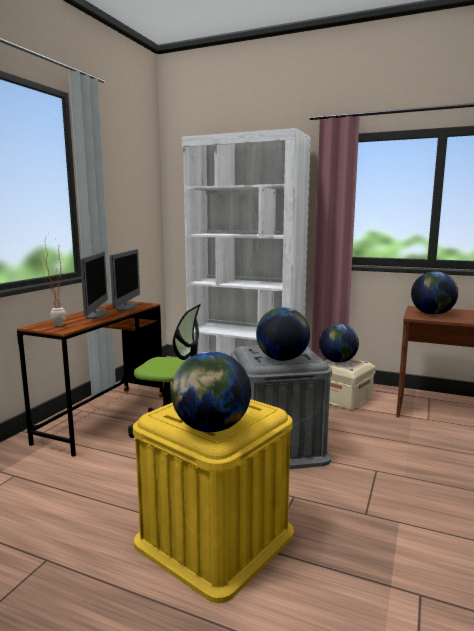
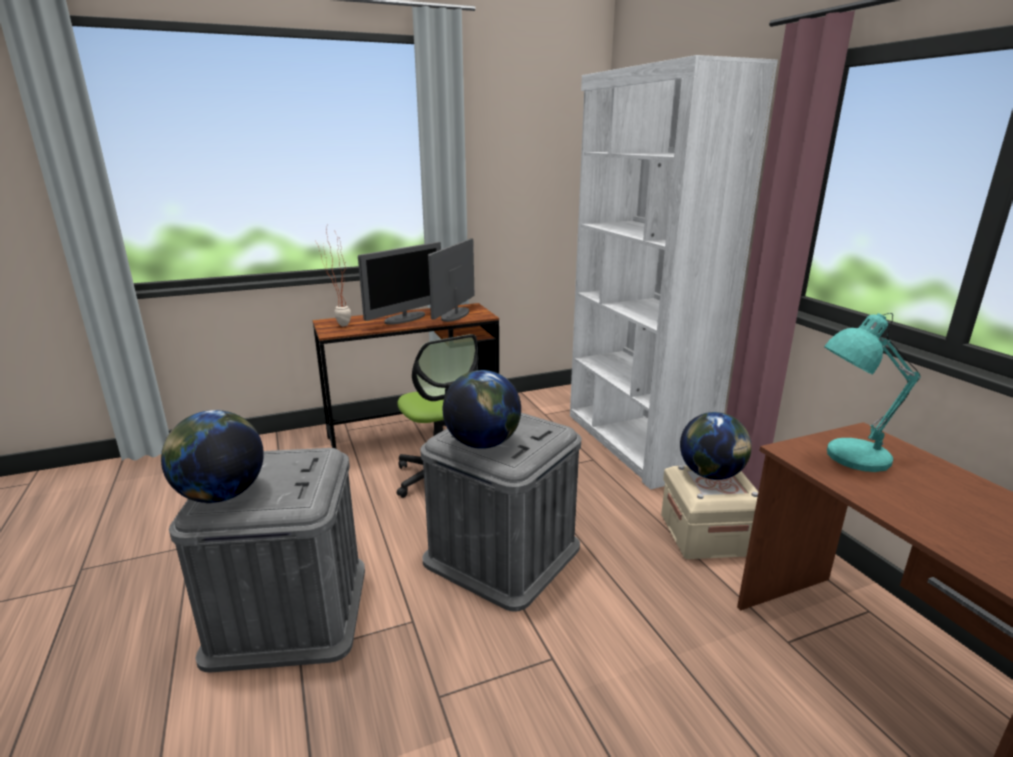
camera: 45 degrees right, 10 degrees up
monitor [110,249,140,311] -> monitor turned 150 degrees clockwise [428,238,474,322]
yellow storage box [133,399,294,603] -> grey storage box [169,448,365,672]
globe [411,271,458,315] -> turquoise table lamp [824,313,921,472]

